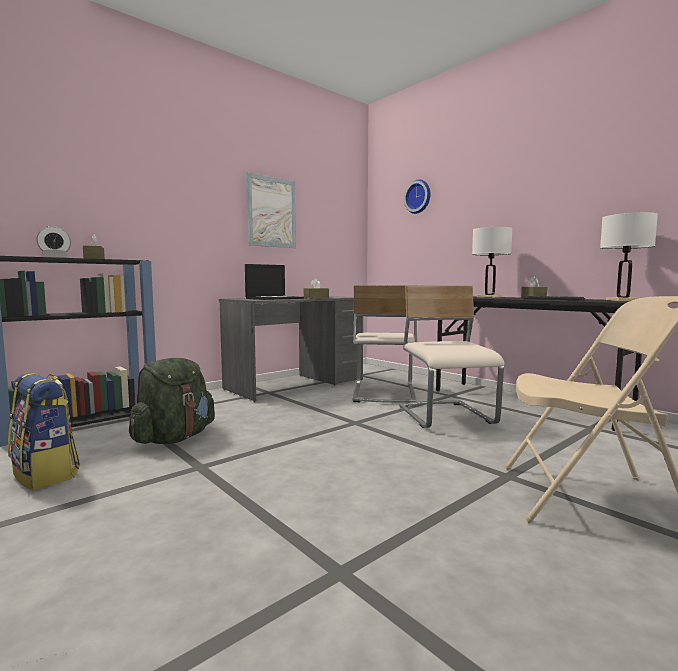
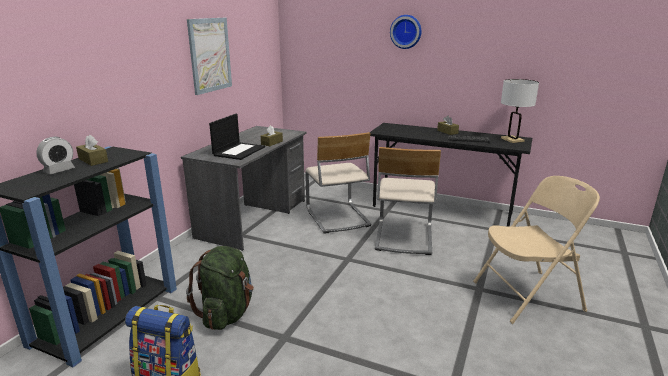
camera: 25 degrees left, 15 degrees up
beige chair [399,285,505,428] -> beige chair turned 135 degrees counterclockwise [375,147,441,255]
wall clock [404,179,431,214] -> wall clock moved to [390,15,421,49]
white table lamp [472,227,513,298] -> none

